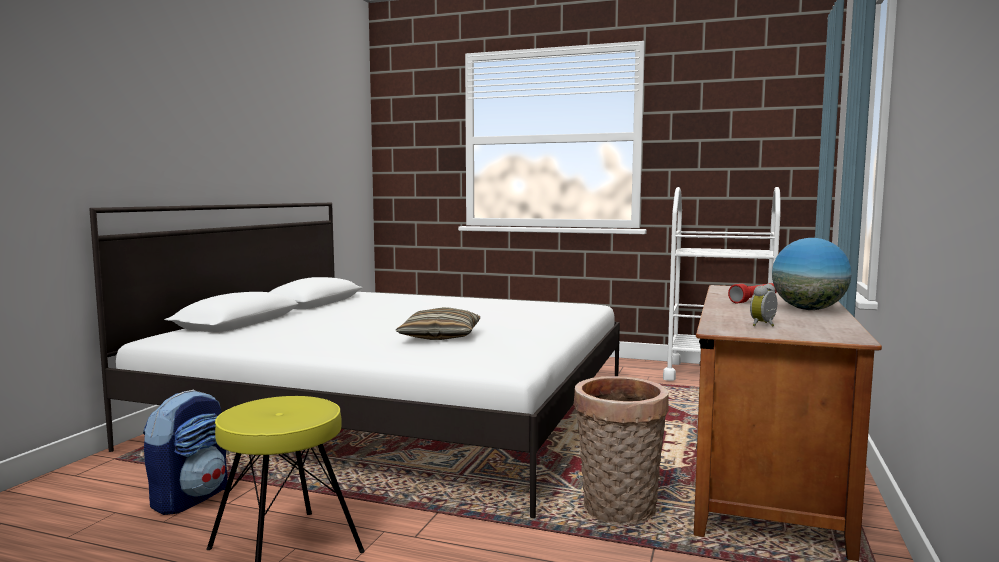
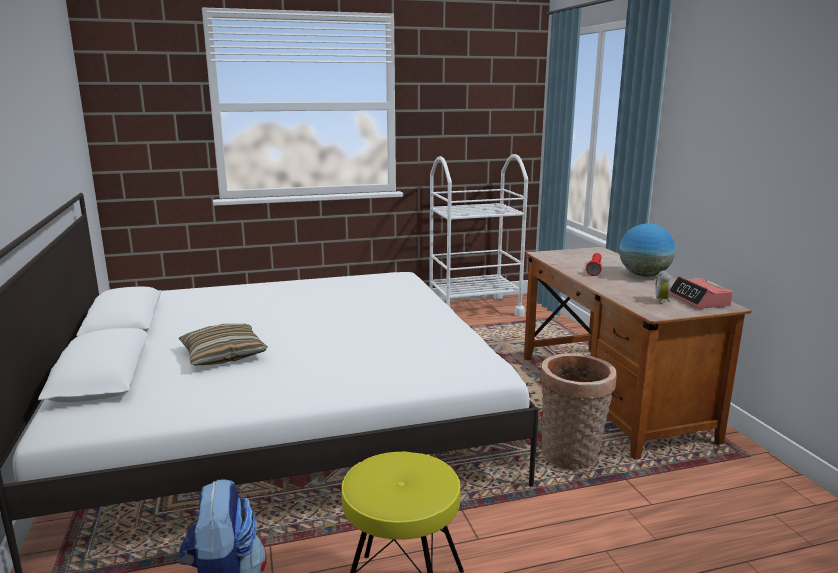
camera: 35 degrees left, 10 degrees up
pillow [395,307,480,340] -> pillow moved to [178,324,267,366]
none -> alarm clock [669,276,733,309]

